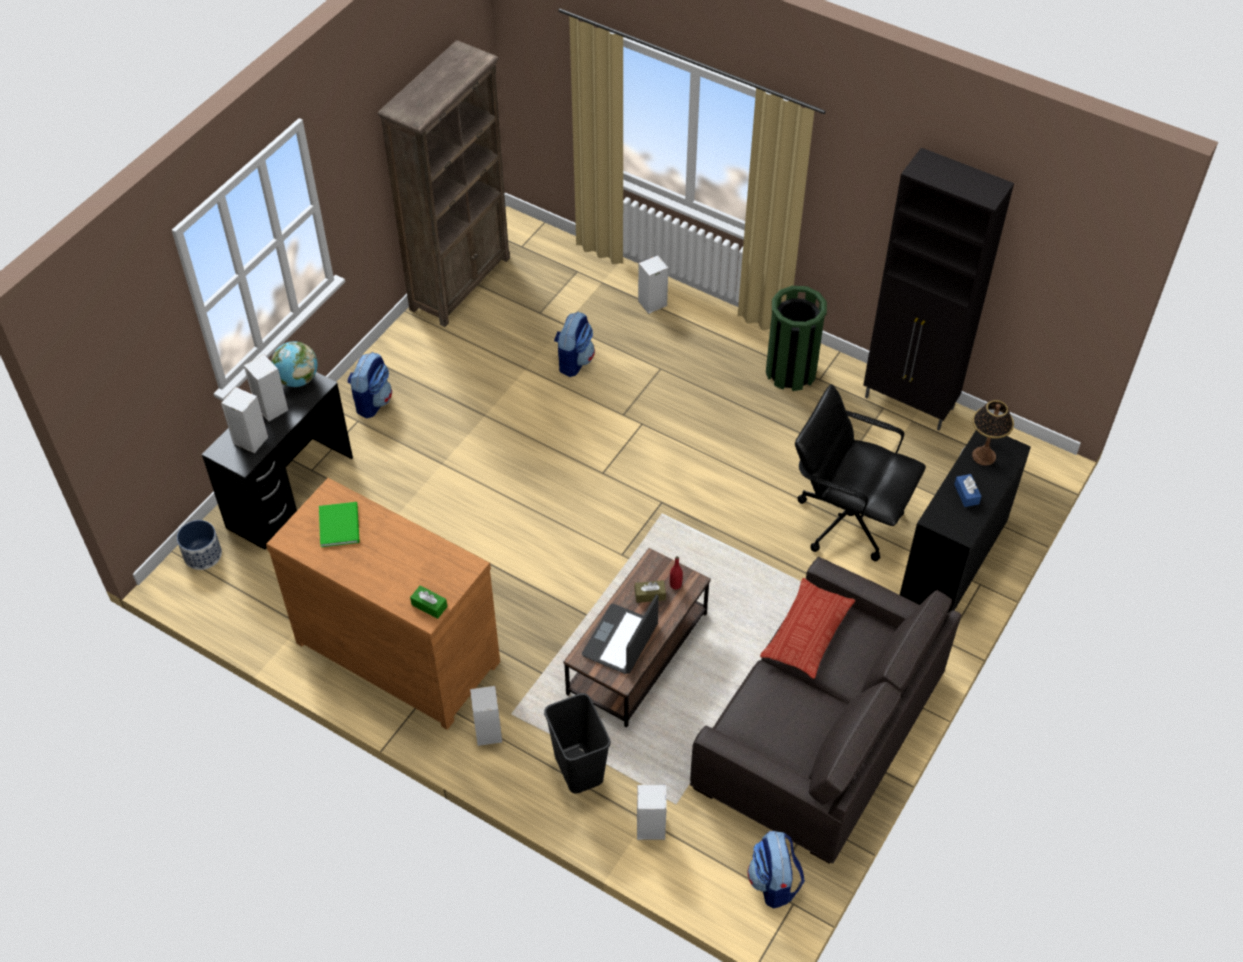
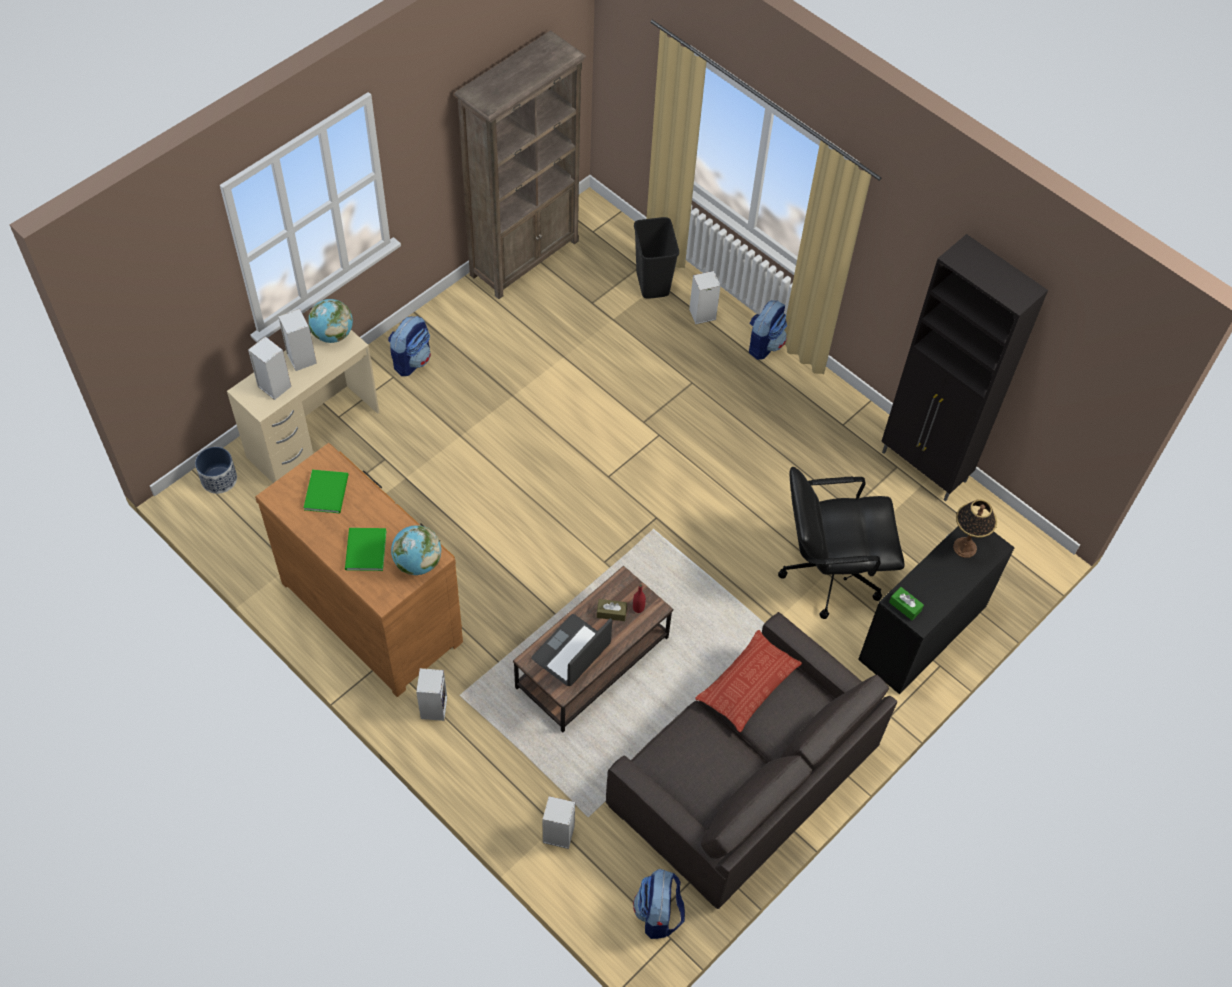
camera: 10 degrees right, 5 degrees up
black desk [202,372,353,550] -> beige desk [227,330,379,483]
green tissue box [410,585,447,619] -> green tissue box moved to [889,587,924,620]
black trash can [544,693,611,793] -> black trash can moved to [634,217,679,299]
backpack [554,312,595,377] -> backpack moved to [749,300,787,360]
green trash can [766,286,827,391] -> none
black office chair [795,384,926,562] -> black office chair turned 45 degrees counterclockwise [778,467,904,619]
blue tissue box [954,474,982,507] -> none
none -> green book [345,528,386,571]
none -> globe [391,525,441,575]

